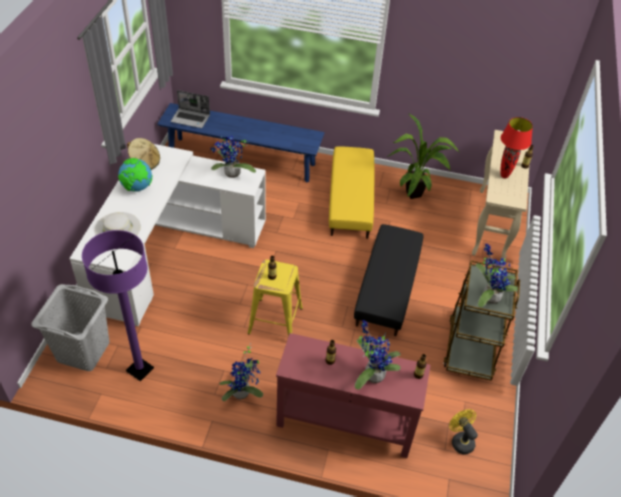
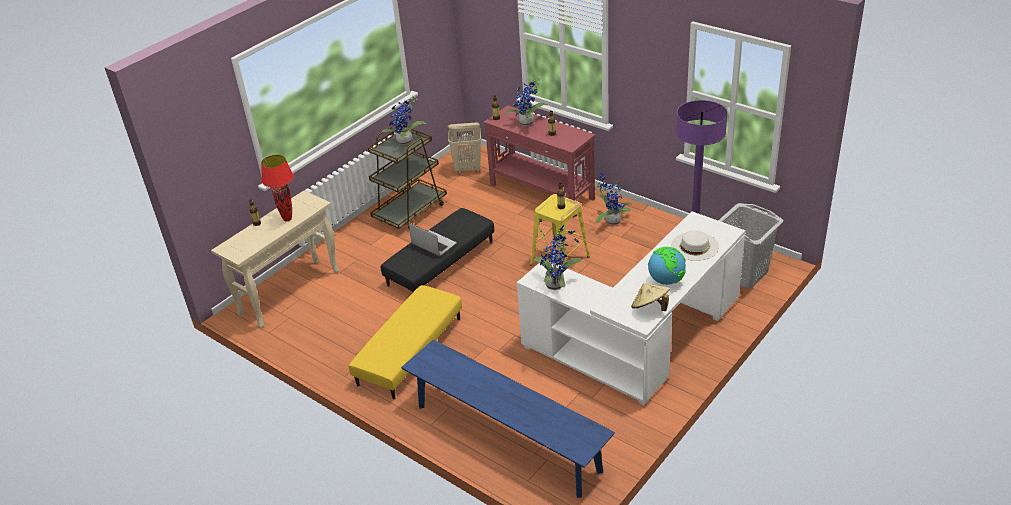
camera: 150 degrees left, 10 degrees down
laptop [171,90,210,128] -> laptop moved to [409,223,457,256]
potted plant [387,114,459,199] -> none
yellow fan [449,409,478,455] -> beige laundry basket [448,123,481,173]

